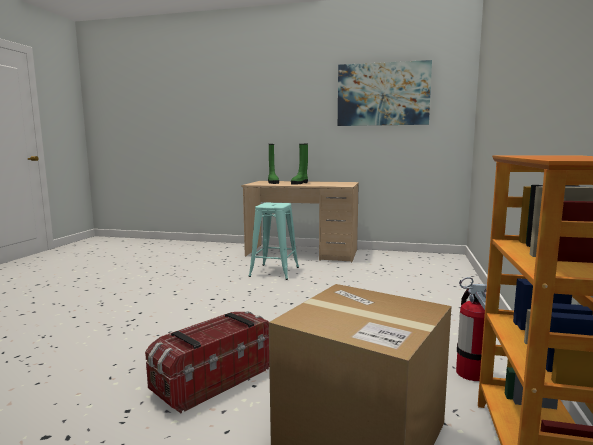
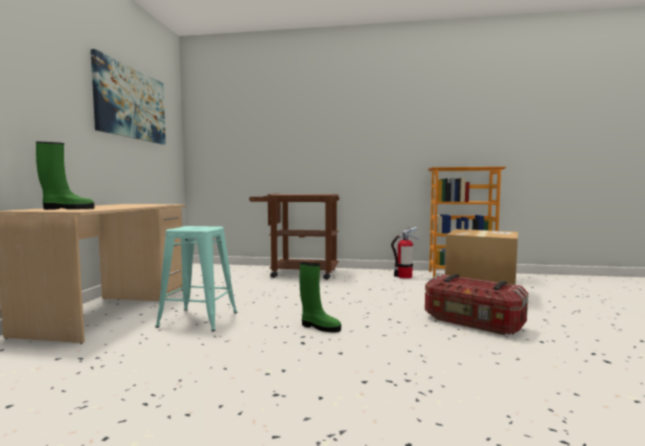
camera: 95 degrees left, 5 degrees down
green boot [291,144,308,185] -> green boot moved to [300,262,341,332]
none -> brown cart [249,193,339,280]

